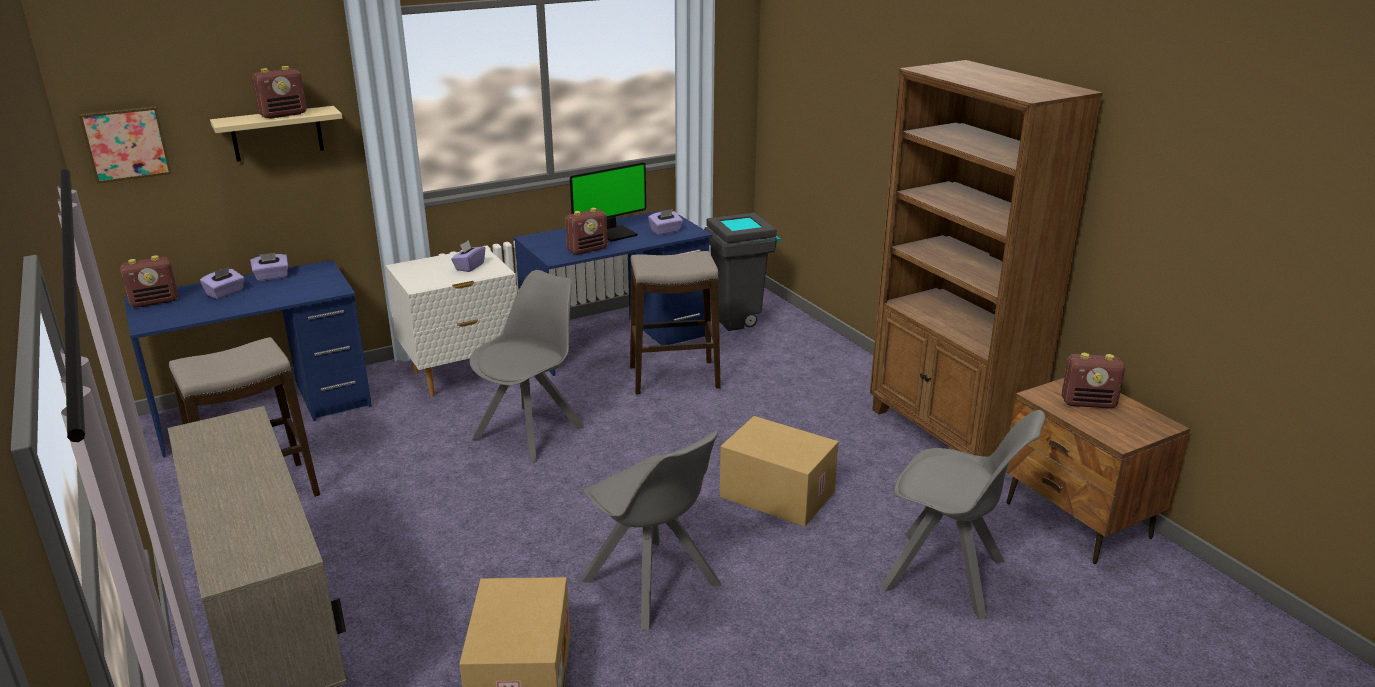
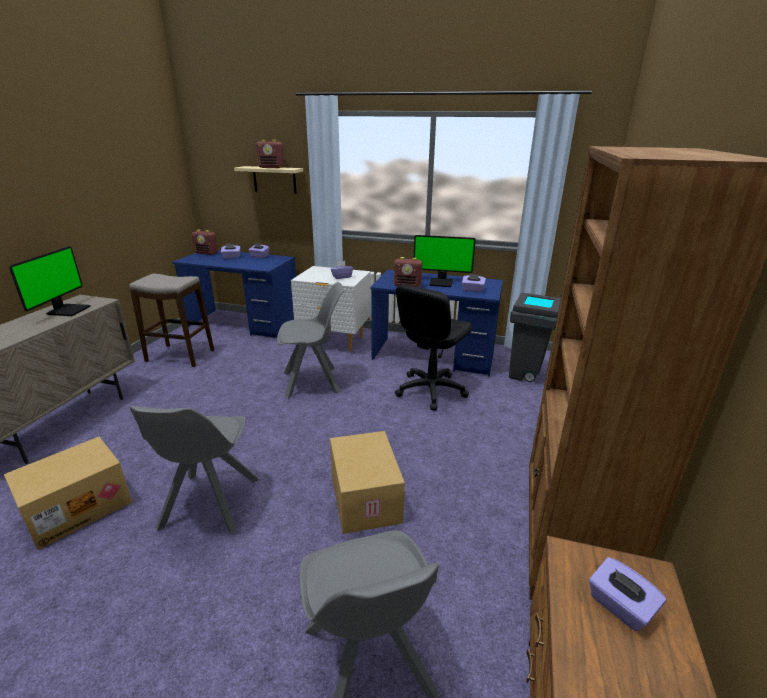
camera: 45 degrees right, 0 degrees up
picture [79,106,172,184] -> none
stool [630,251,721,394] -> black office chair [395,284,472,410]
radio [1062,353,1125,408] -> purple tissue box [589,557,666,631]
none -> monitor [9,246,91,316]

